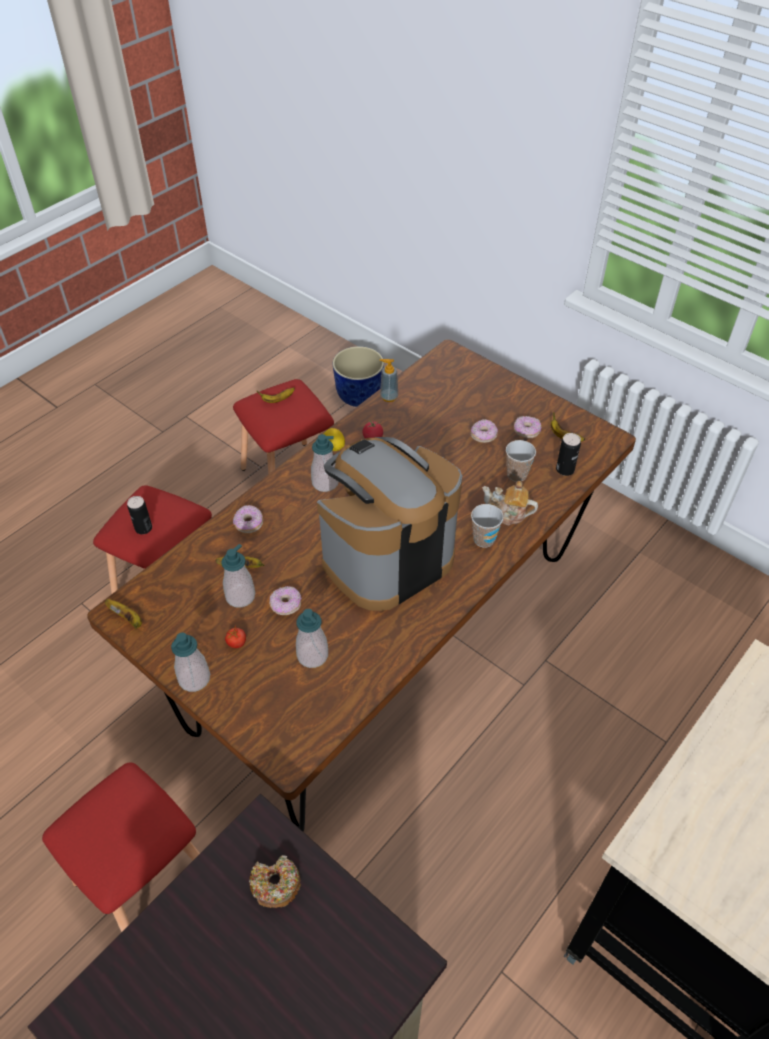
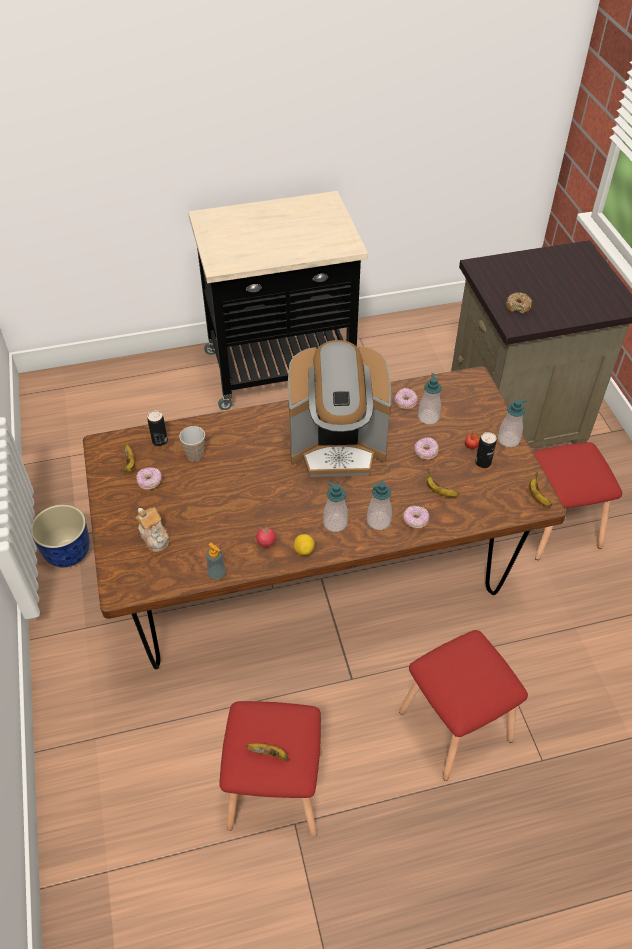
camera: 145 degrees left, 0 degrees up
can [127,496,152,534] -> can moved to [475,432,497,468]
soap dispenser [221,544,255,608] -> soap dispenser moved to [367,482,392,530]
planter [332,346,384,407] -> planter moved to [30,505,90,567]
donut [471,419,498,443] -> donut moved to [394,388,418,409]
cup [471,504,504,548] -> none
teapot [482,481,538,525] -> teapot moved to [135,508,169,552]

